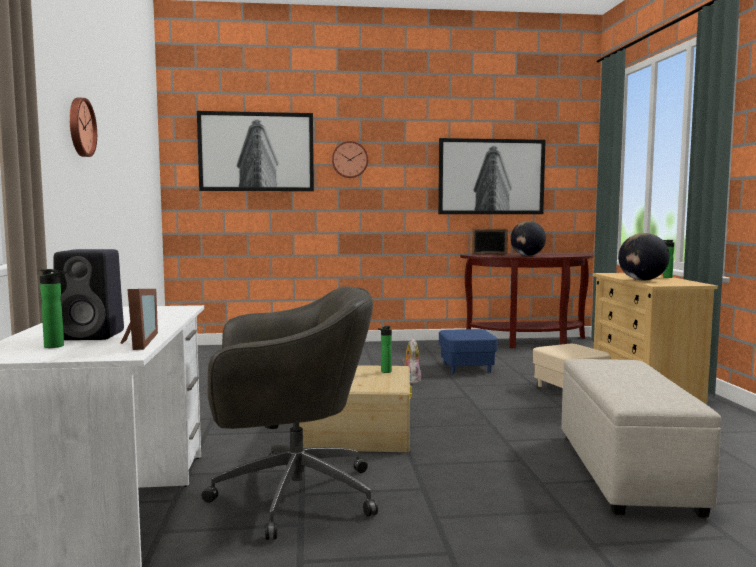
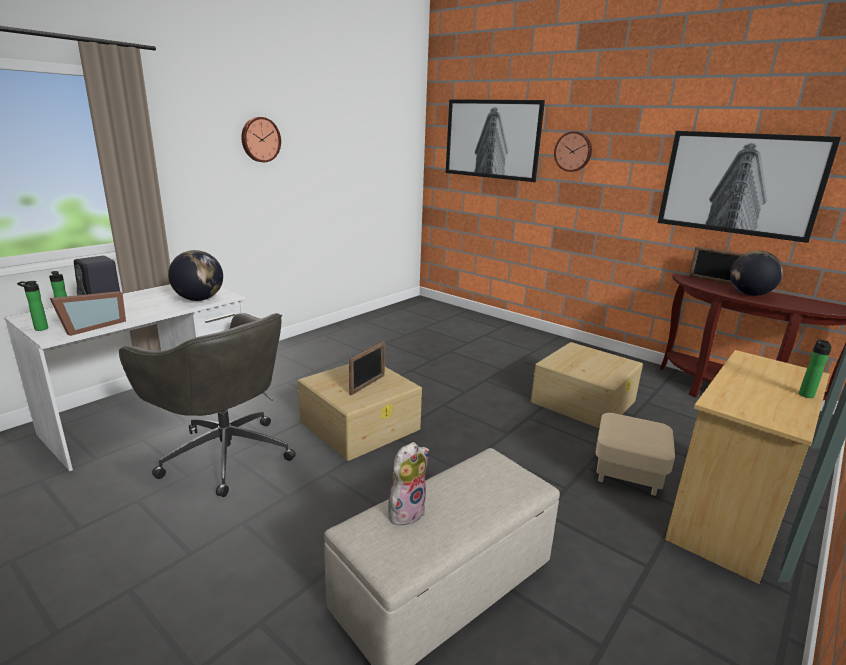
camera: 45 degrees right, 15 degrees up
bottle [378,326,392,373] -> bottle moved to [17,281,48,331]
plush toy [402,338,422,384] -> plush toy moved to [388,442,429,525]
blue ottoman [439,329,498,374] -> beige storage box [531,342,643,428]
globe [618,233,670,281] -> globe moved to [168,250,223,301]
none -> picture frame [349,342,385,395]

